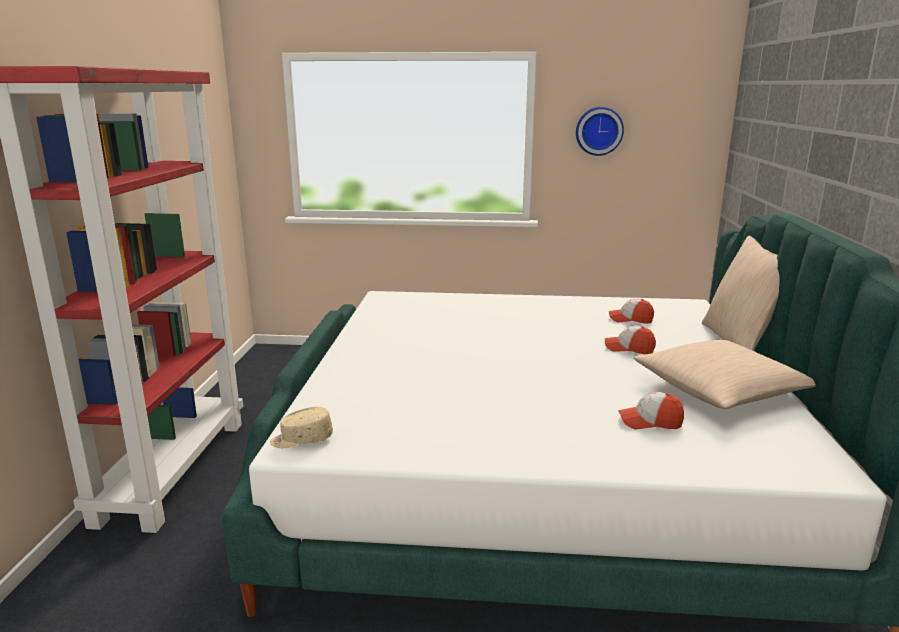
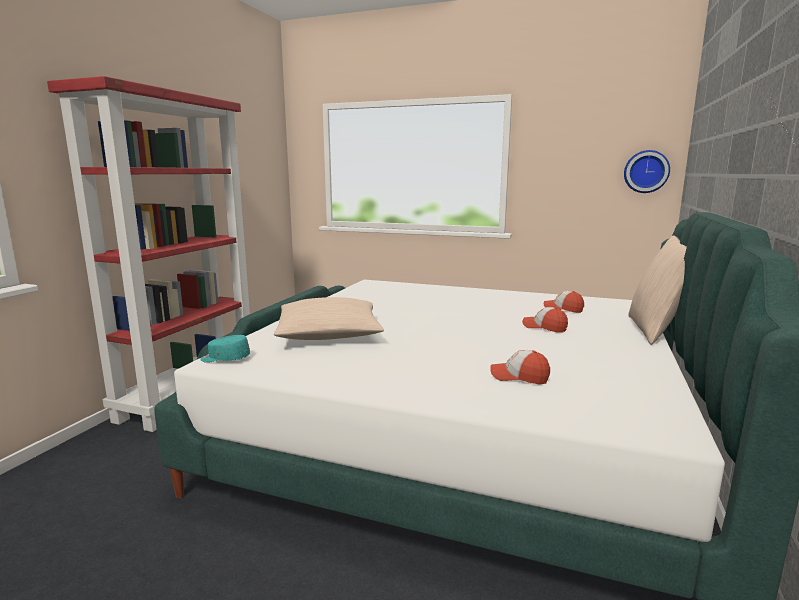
camera: 15 degrees right, 5 degrees down
beige cap [270,407,333,448] -> turquoise cap [200,335,250,363]
wall clock [576,107,624,156] -> wall clock moved to [624,150,670,193]
beige pillow [633,340,816,409] -> beige pillow moved to [274,297,384,340]

